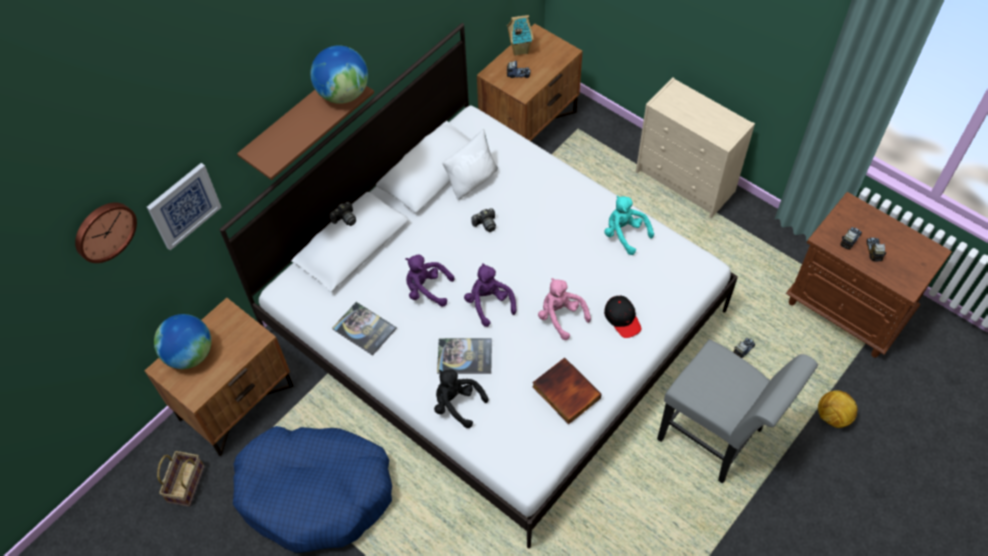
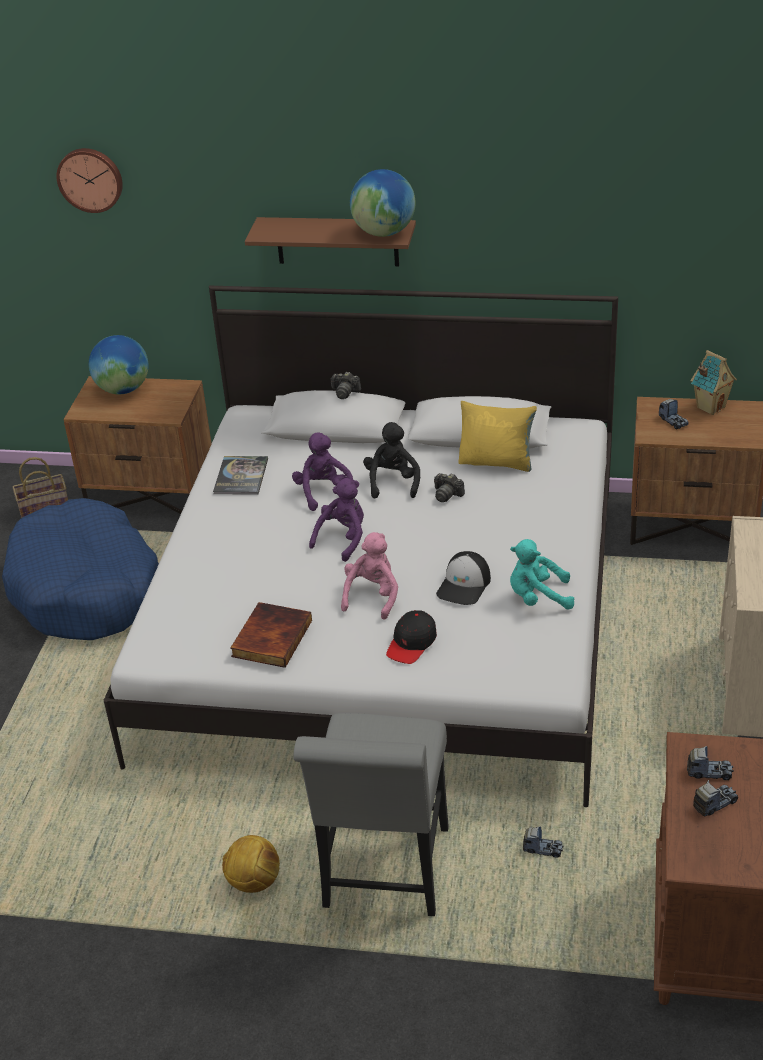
camera: 60 degrees right, 20 degrees down
picture [147,163,222,251] -> none
black plush toy [434,369,488,428] -> black plush toy moved to [363,422,420,498]
book [437,338,492,374] -> none
white pillow [442,129,498,200] -> yellow pillow [459,401,537,472]
turquoise plush toy [604,196,654,255] -> turquoise plush toy turned 105 degrees counterclockwise [510,539,574,610]
football [818,390,858,428] -> football moved to [222,835,280,893]
none -> cap [436,551,491,605]

